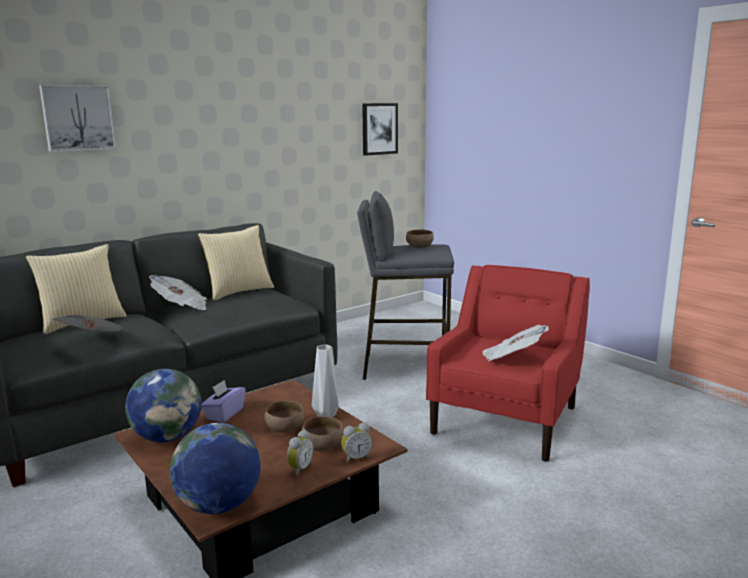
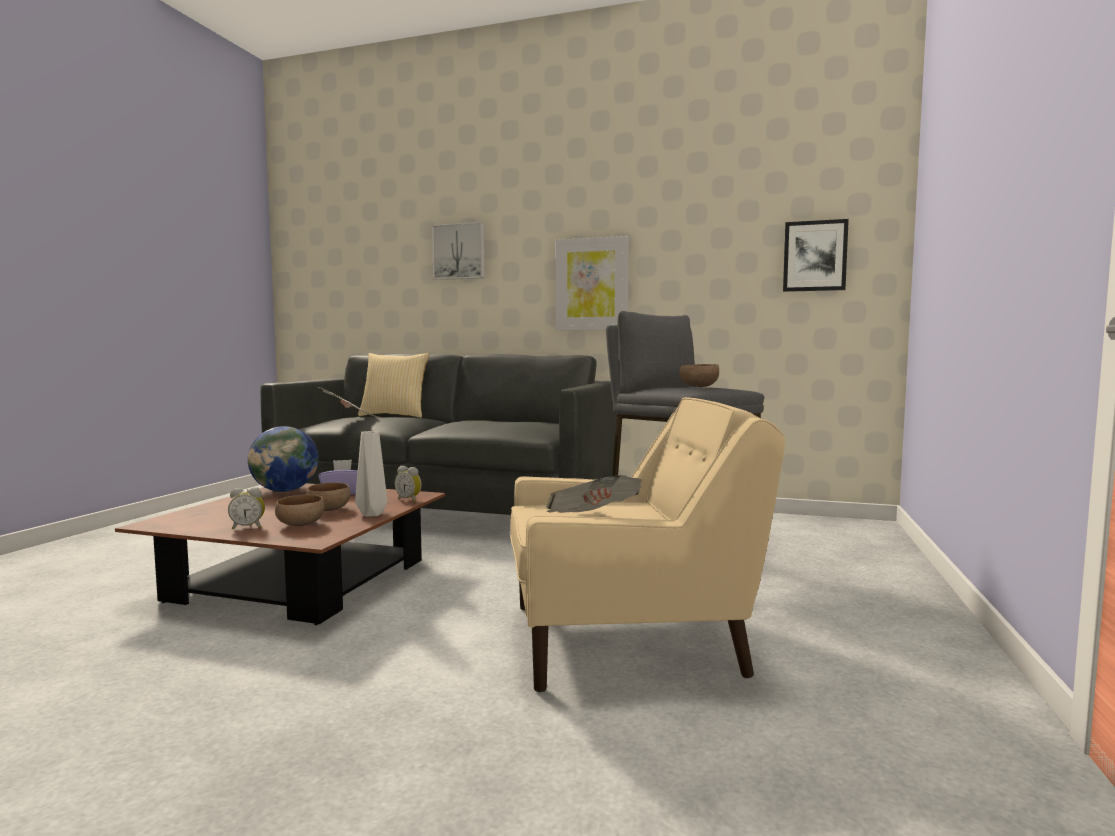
camera: 55 degrees right, 10 degrees down
newspaper [149,275,207,310] -> none
globe [170,423,261,514] -> none
pillow [198,225,274,301] -> none
alarm clock [341,423,373,463] -> alarm clock moved to [395,466,422,502]
red armchair [426,265,590,462] -> beige armchair [510,397,785,692]
none -> picture [555,236,628,330]

